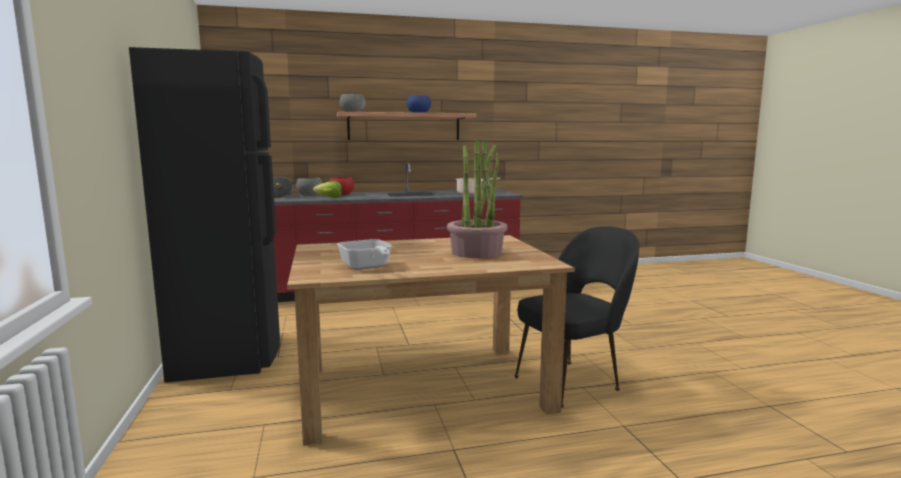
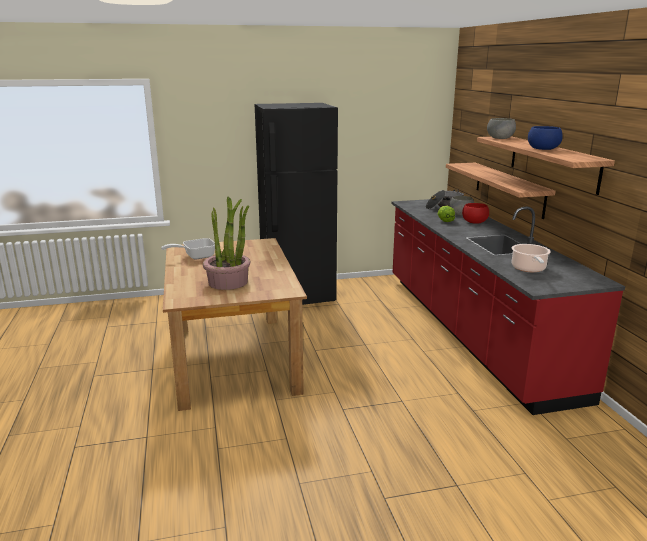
camera: 90 degrees right, 10 degrees up
black chair [515,226,639,408] -> none
none -> shelf [446,163,556,219]

